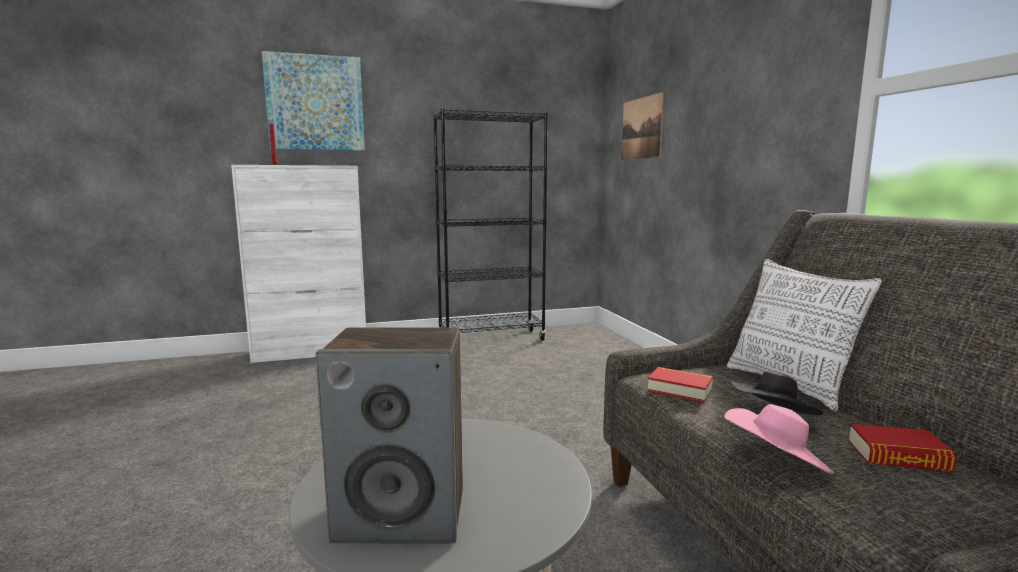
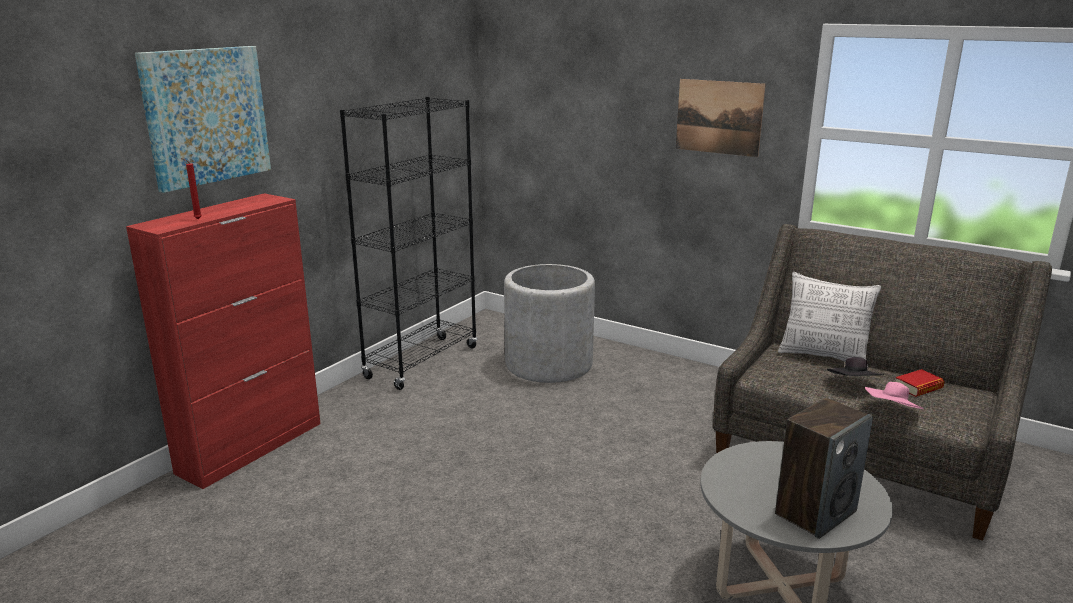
camera: 40 degrees left, 10 degrees up
white cabinet [231,165,366,363] -> red cabinet [126,193,321,489]
picture [621,92,664,160] -> picture moved to [676,79,766,157]
book [647,367,713,403] -> none
none -> grey planter [504,264,595,383]

